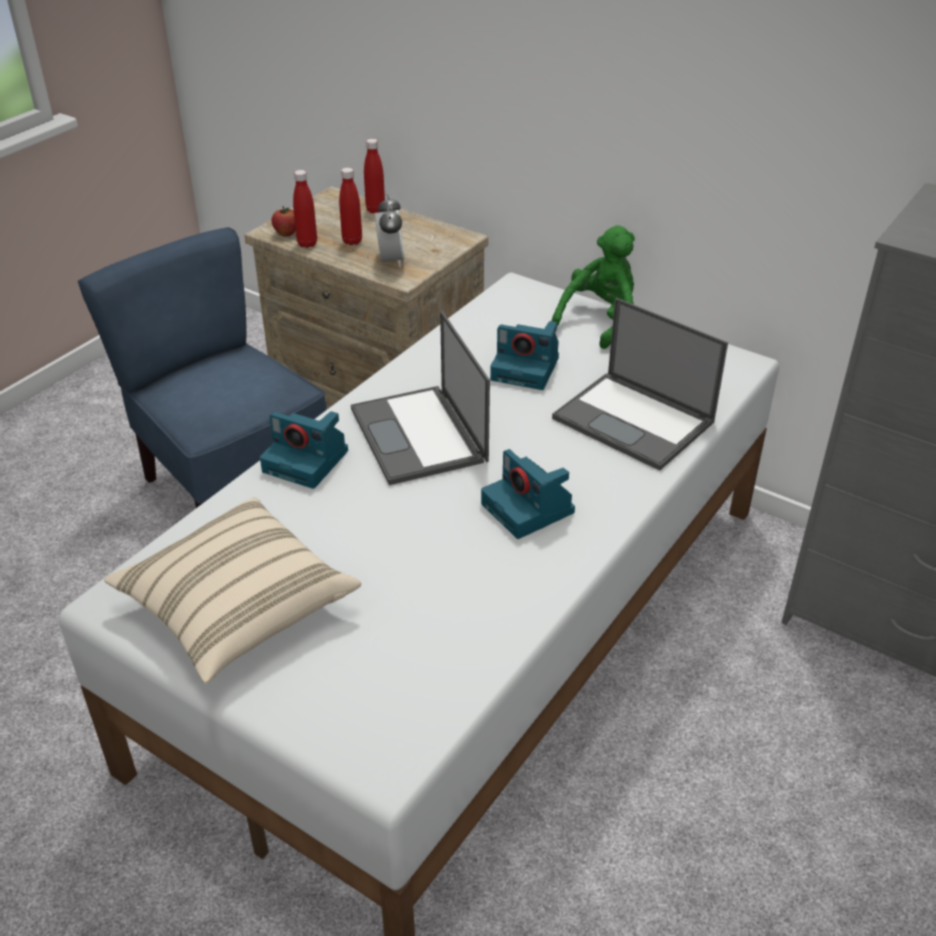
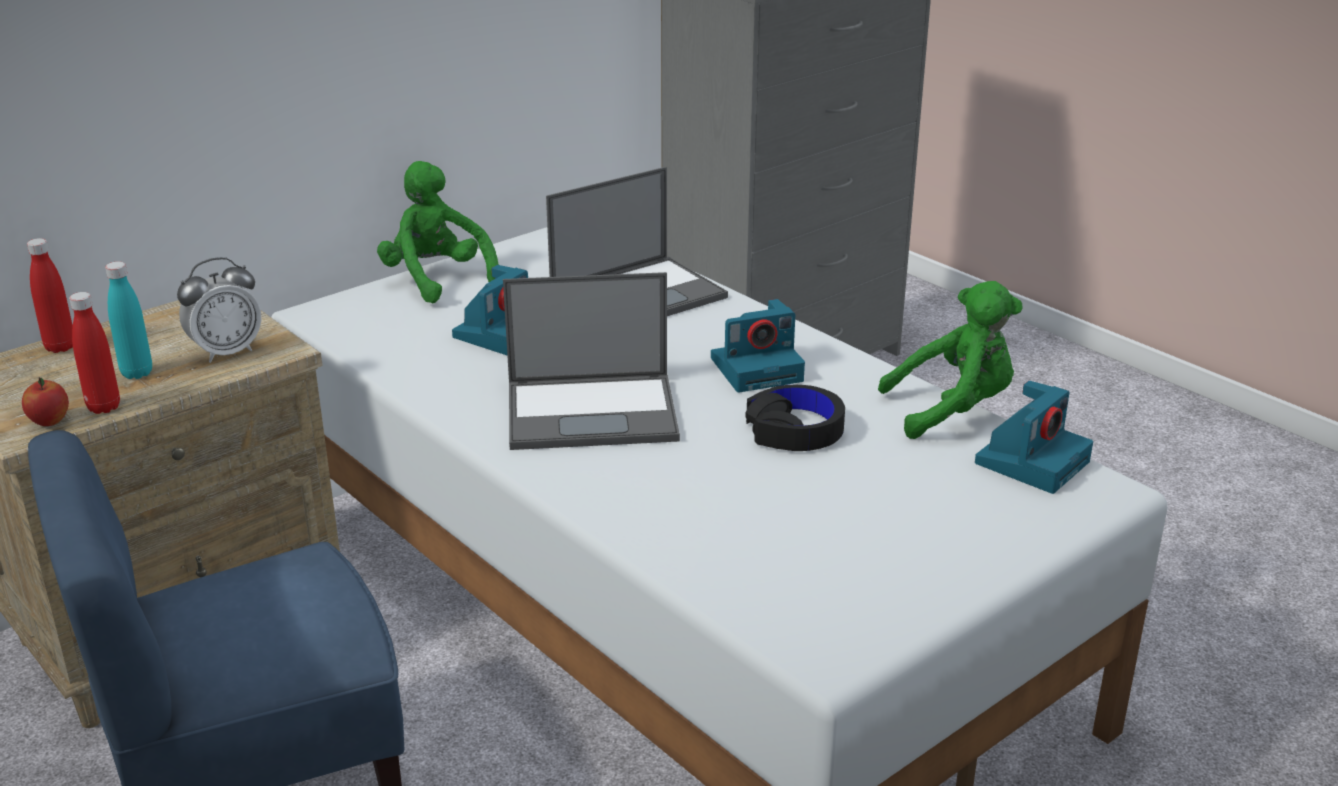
camera: 75 degrees left, 10 degrees down
beige pillow [104,497,361,684] -> none
camera [260,411,348,489] -> camera moved to [975,381,1093,494]
red bottle [339,168,362,245] -> turquoise bottle [105,261,152,379]
alarm clock [375,194,405,268] -> alarm clock turned 135 degrees clockwise [177,257,261,363]
none -> black headphones [745,385,845,451]
none -> green plush toy [878,281,1023,439]

